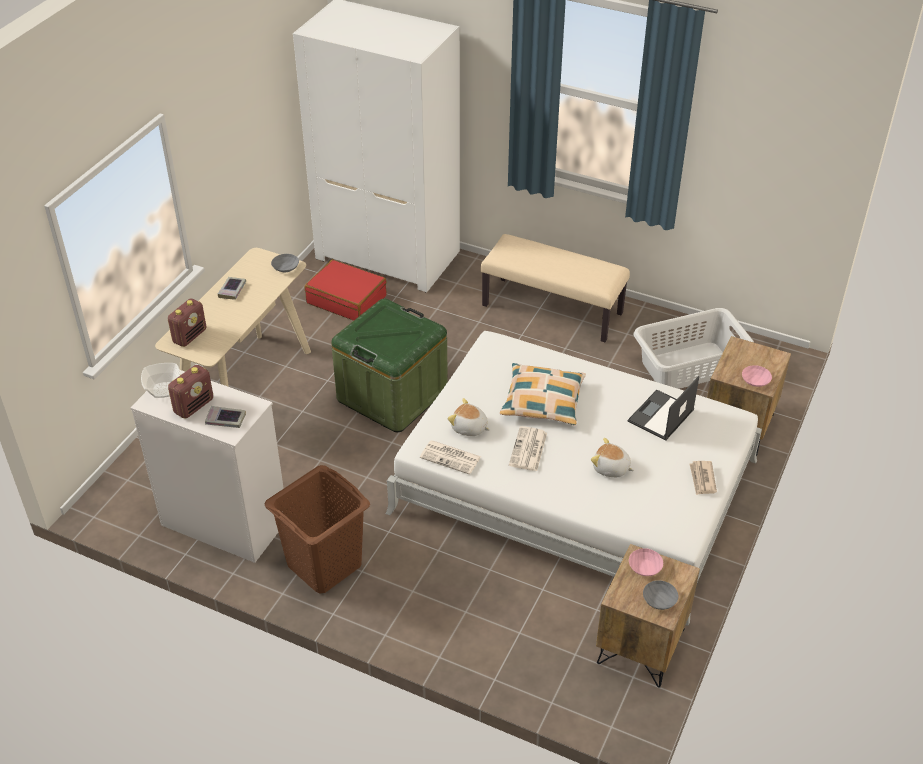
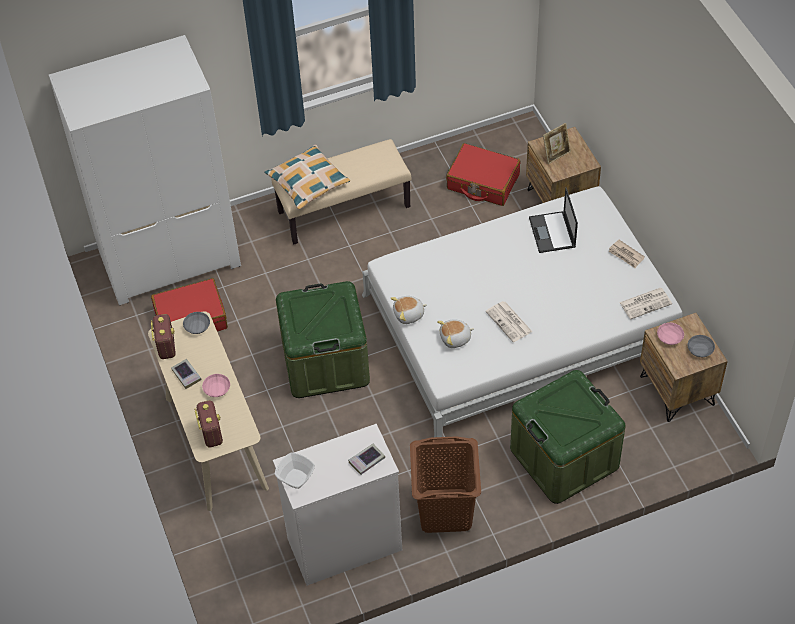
camera: 45 degrees left, 10 degrees up
radio [168,365,213,419] -> radio moved to [151,314,176,359]
newspaper [420,440,481,475] -> newspaper moved to [619,288,672,319]
pillow [500,363,586,426] -> pillow moved to [264,145,350,209]
plush toy [591,438,634,477] -> plush toy moved to [391,296,427,324]
grey laundry basket [633,308,754,389] -> red suitcase [446,143,520,206]
pink bowl [742,365,772,387] -> pink bowl moved to [202,374,230,397]
none -> green storage box [510,370,626,504]
none -> picture frame [543,123,571,164]

